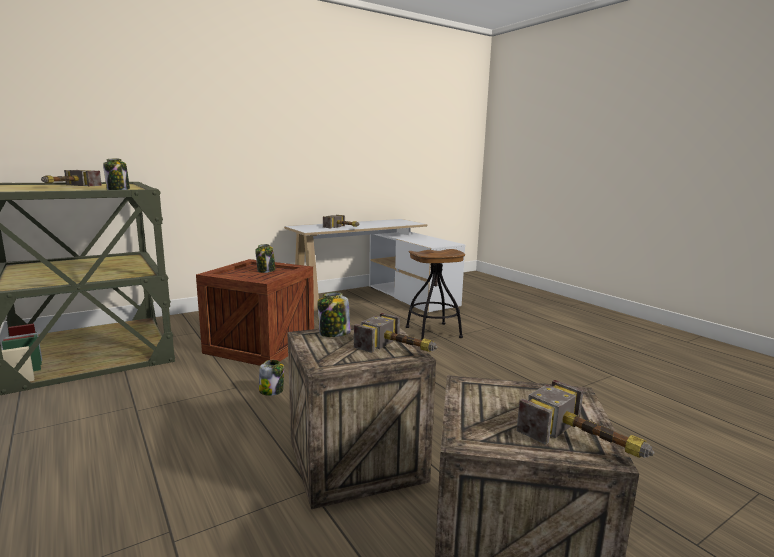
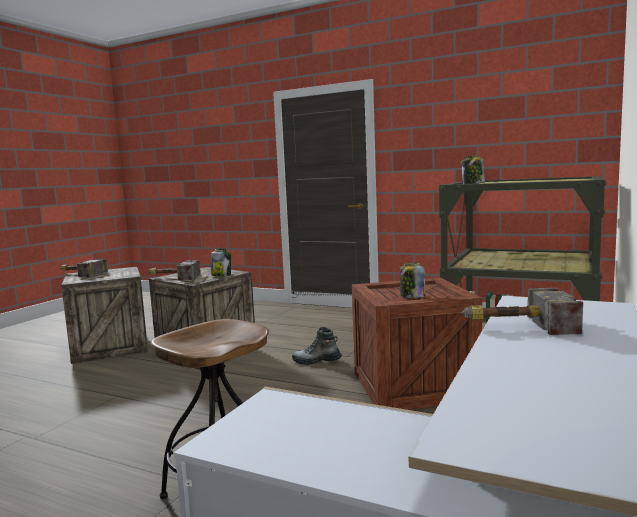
camera: 150 degrees right, 5 degrees down
hammer [41,170,102,186] -> none
jar [259,360,284,396] -> boot [292,327,342,365]

